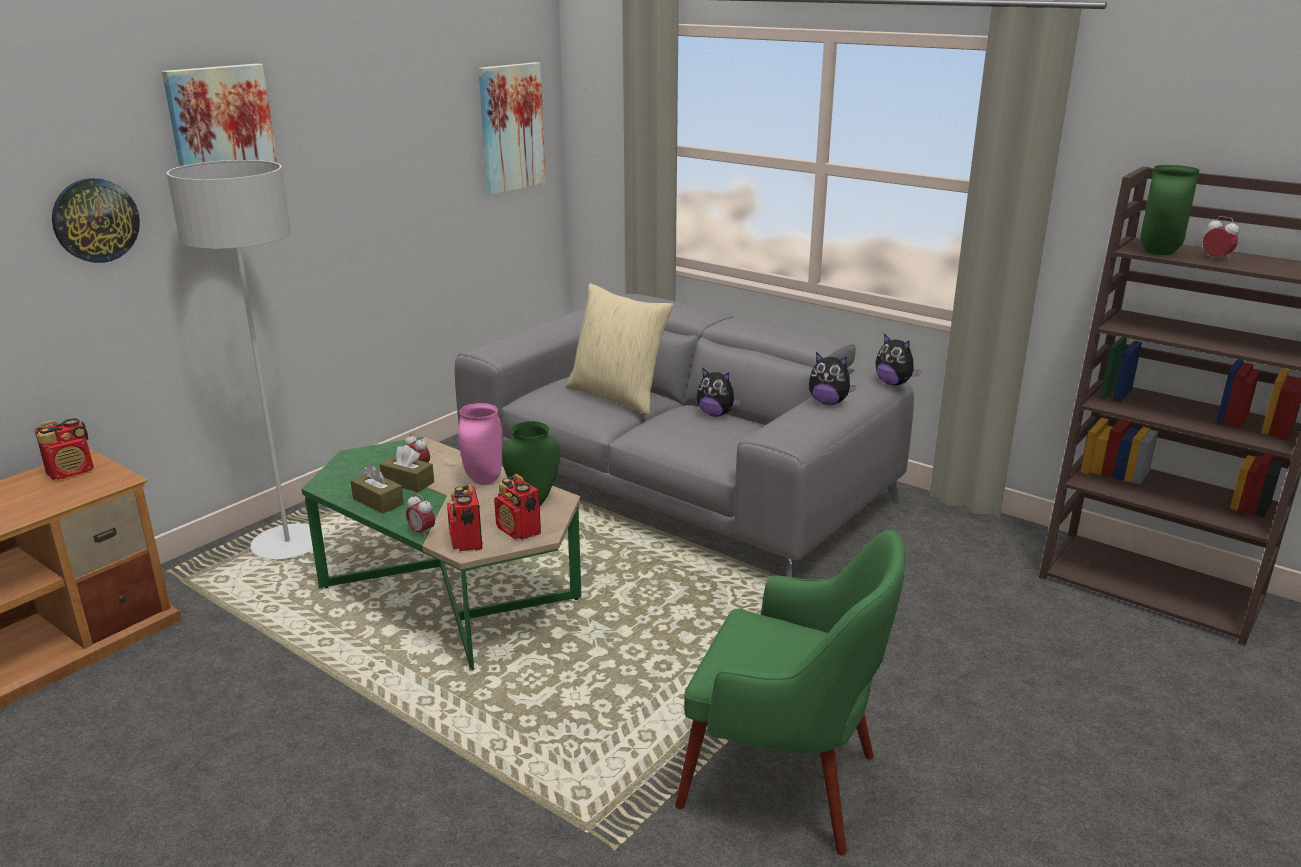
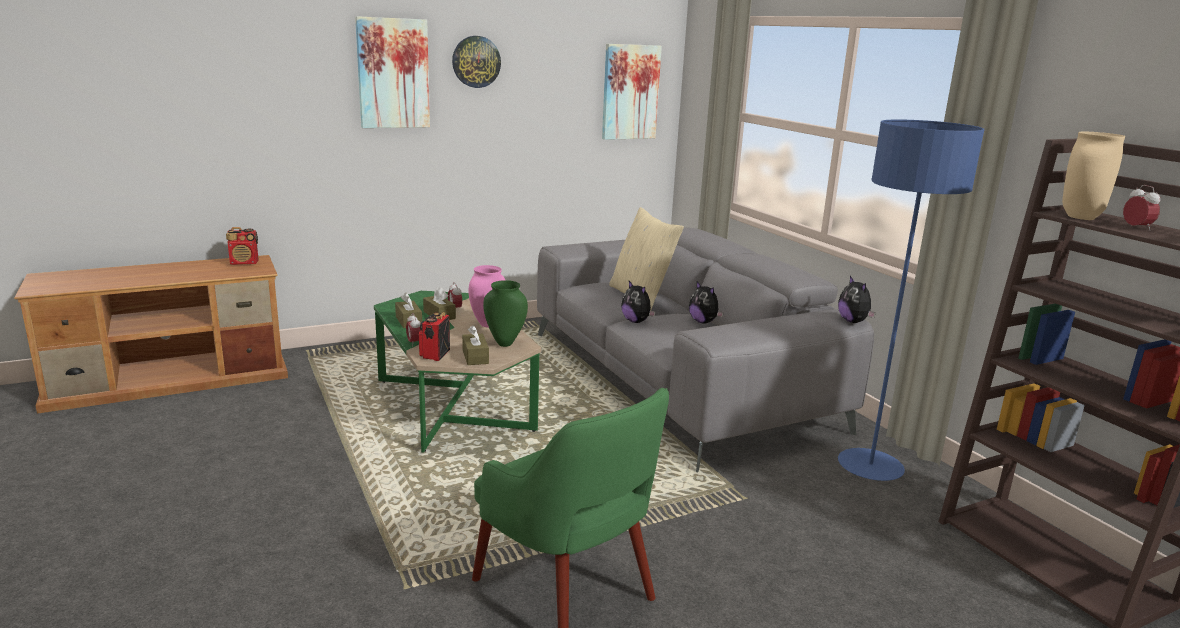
camera: 25 degrees right, 5 degrees down
wall clock [52,178,140,263] -> wall clock moved to [452,36,501,88]
grey floor lamp [167,160,324,559] -> none
radio [494,474,541,540] -> brown tissue box [462,325,489,365]
plush toy [809,352,857,405] -> plush toy moved to [621,281,656,323]
green vase [1140,165,1199,255] -> beige vase [1062,132,1125,220]
none -> blue floor lamp [838,119,984,481]

